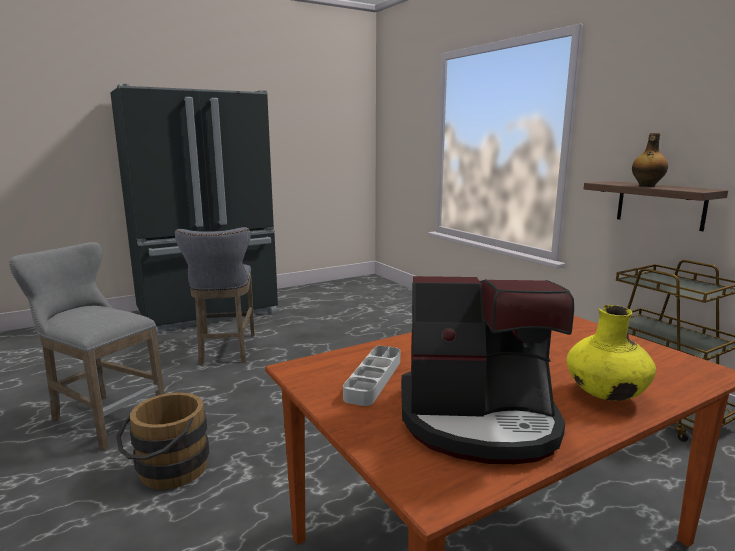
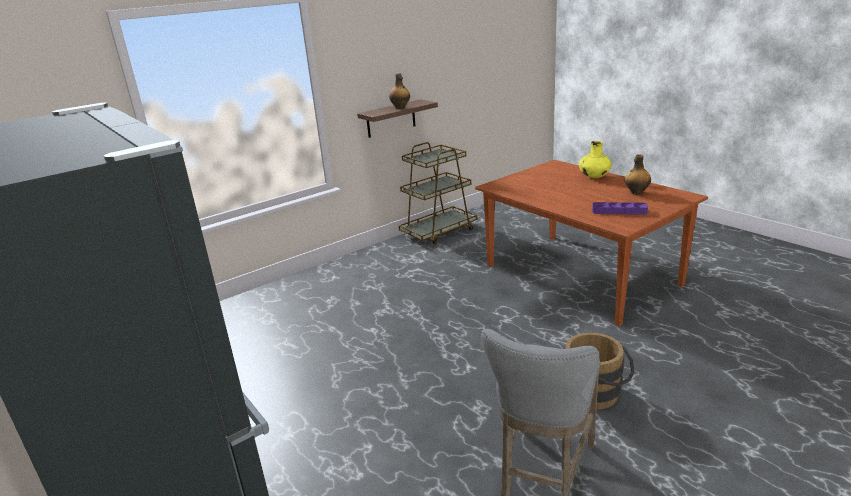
camera: 95 degrees left, 10 degrees up
grey stool [175,227,255,365] -> none
grey tray [343,346,400,406] -> purple tray [592,202,648,215]
coffee machine [401,276,574,464] -> bottle [625,154,651,195]

